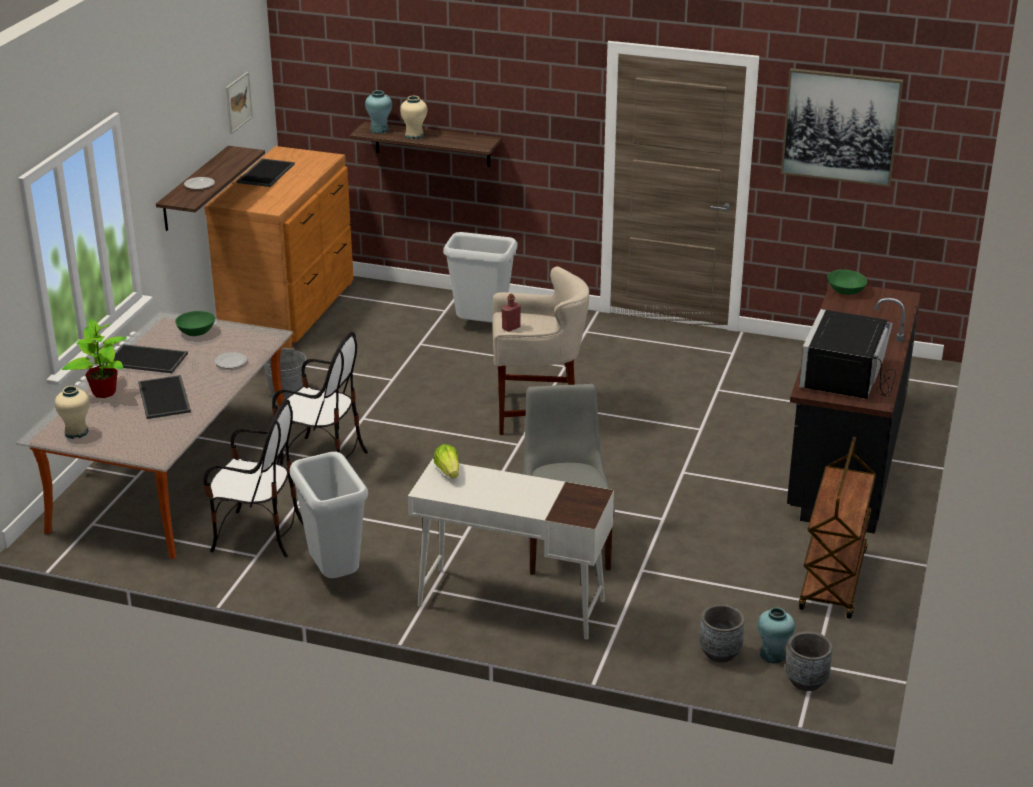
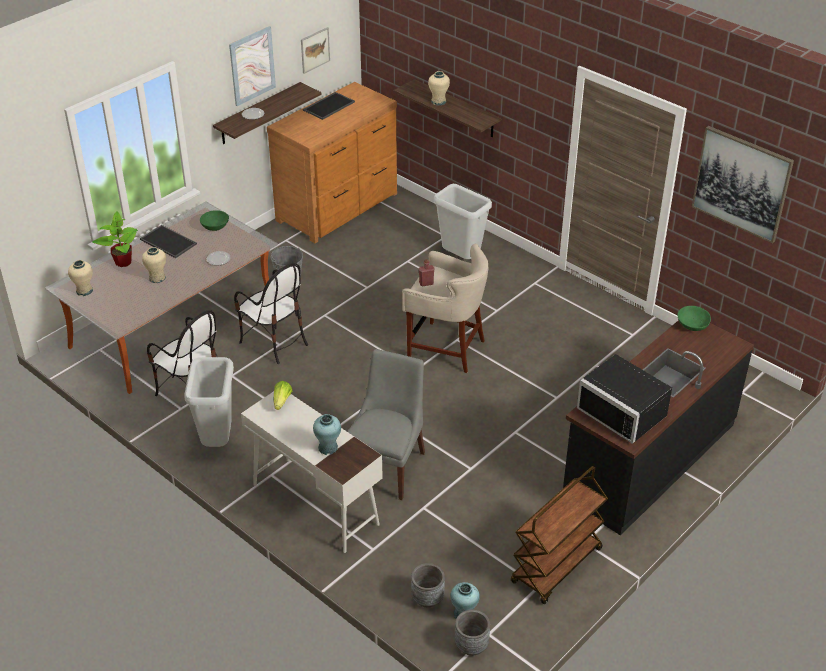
camera: 25 degrees right, 10 degrees up
tray [138,375,191,419] -> beige vase [142,247,166,283]
turquoise vase [365,90,392,134] -> turquoise vase moved to [313,414,341,455]
black microwave [799,309,896,399] -> black microwave turned 90 degrees counterclockwise [577,354,672,444]
none -> picture [229,26,276,106]

